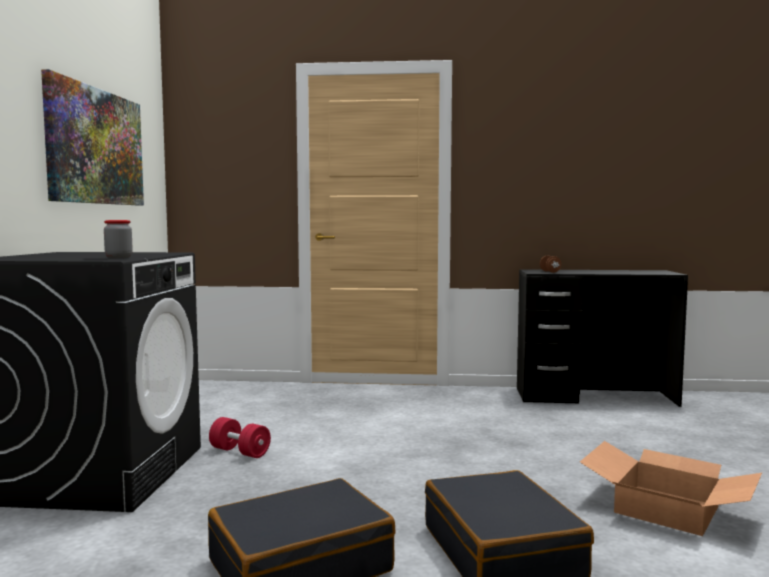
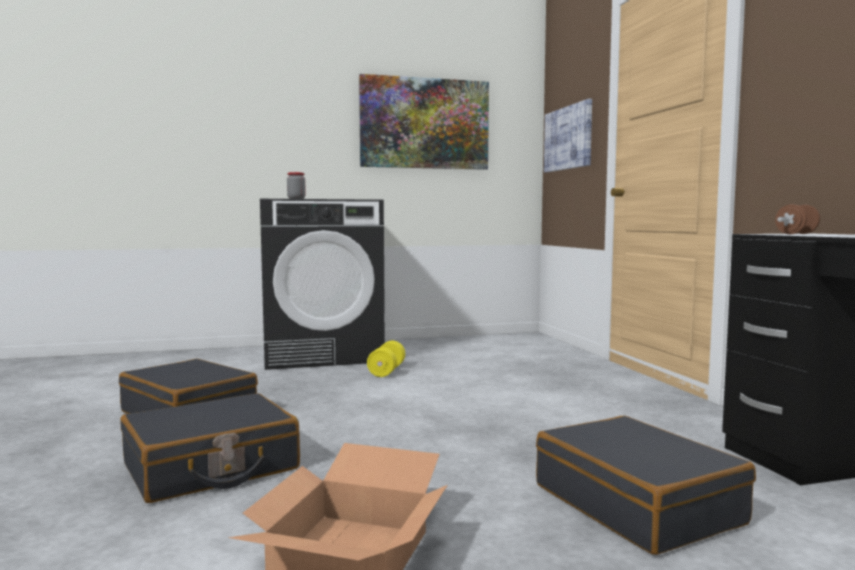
camera: 70 degrees right, 0 degrees up
red dumbbell [209,417,271,458] -> yellow dumbbell [367,341,405,377]
none -> black suitcase [536,416,756,555]
none -> picture [544,99,592,172]

